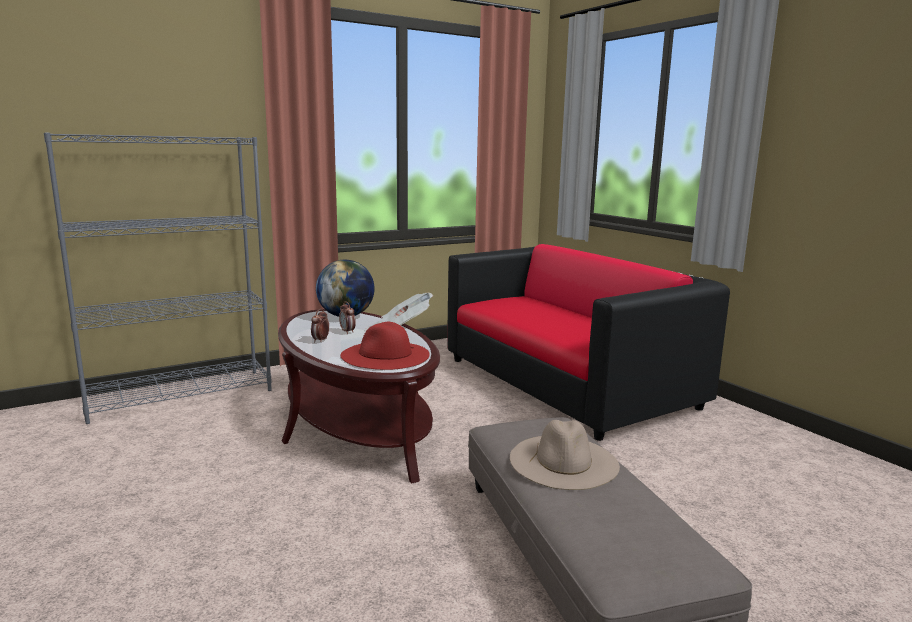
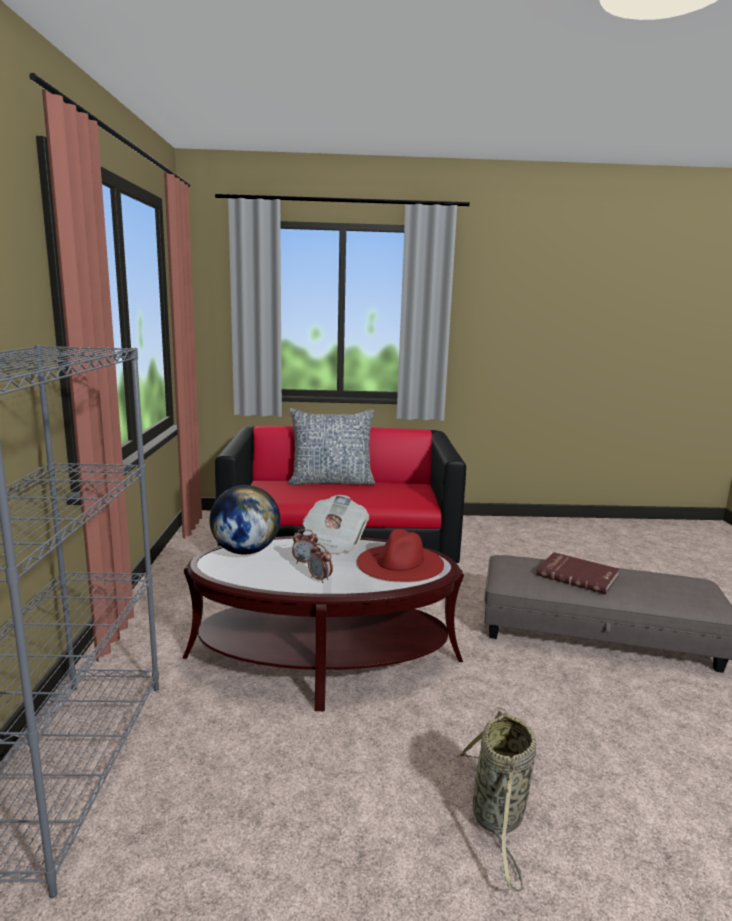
camera: 60 degrees left, 0 degrees up
beige hat [510,420,620,490] -> red book [536,552,619,594]
none -> pillow [288,408,375,485]
none -> basket [457,707,536,892]

